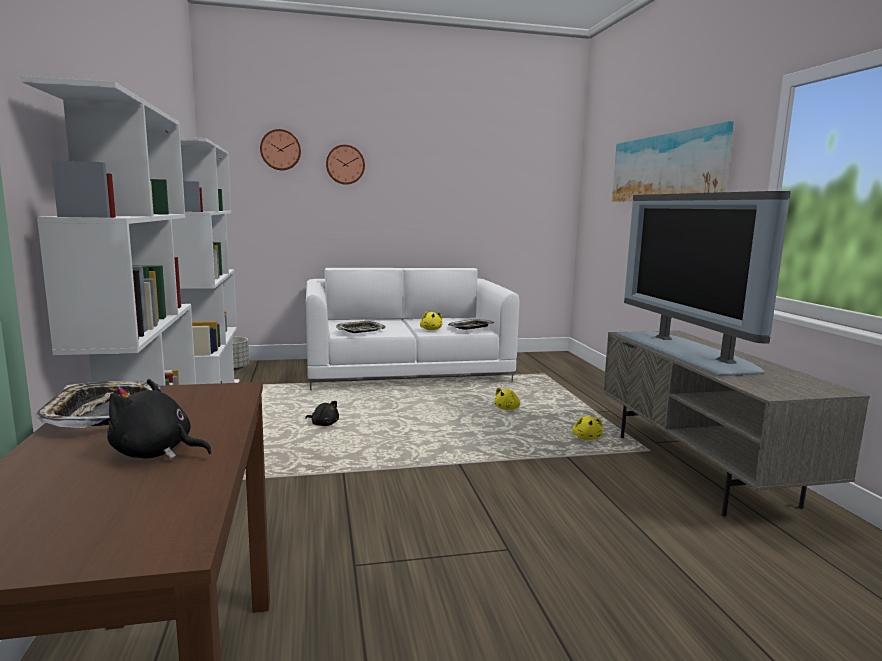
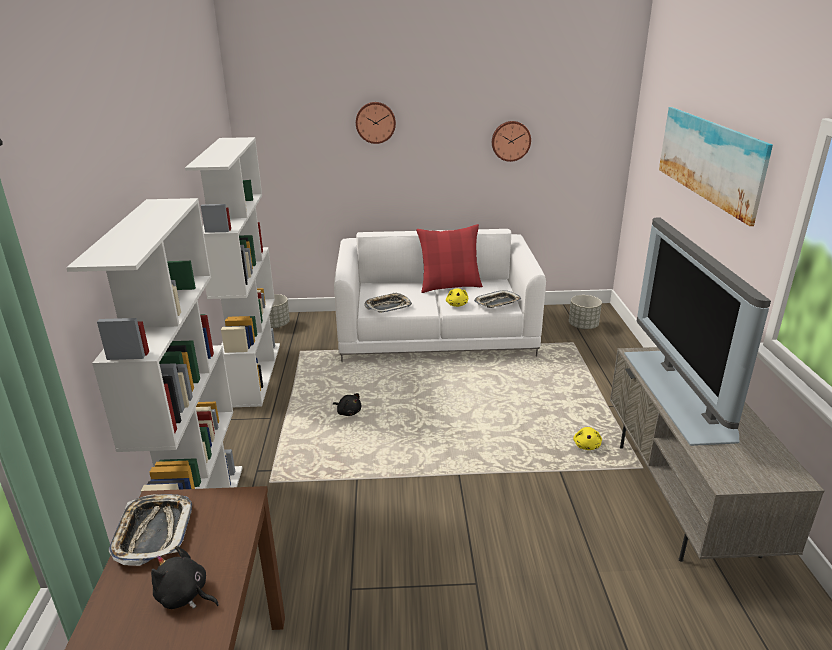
camera: 10 degrees right, 15 degrees up
wall clock [260,129,301,170] -> wall clock moved to [492,121,531,162]
yellow plush toy [494,387,520,410] -> none
none -> red pillow [416,224,483,293]
none -> grey planter [569,295,602,329]

